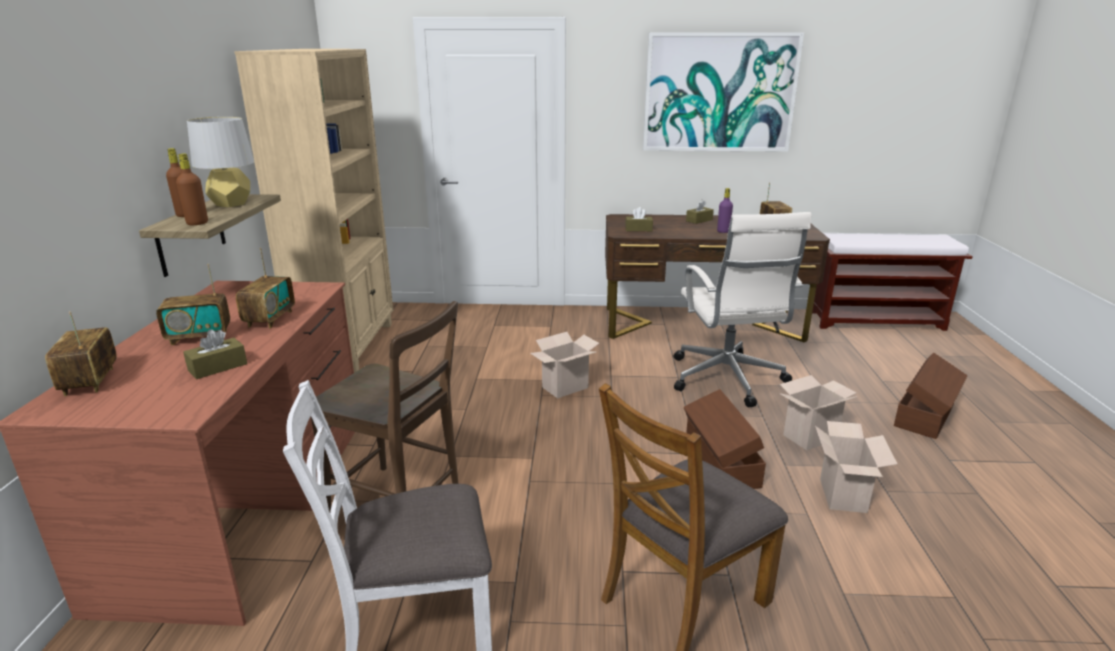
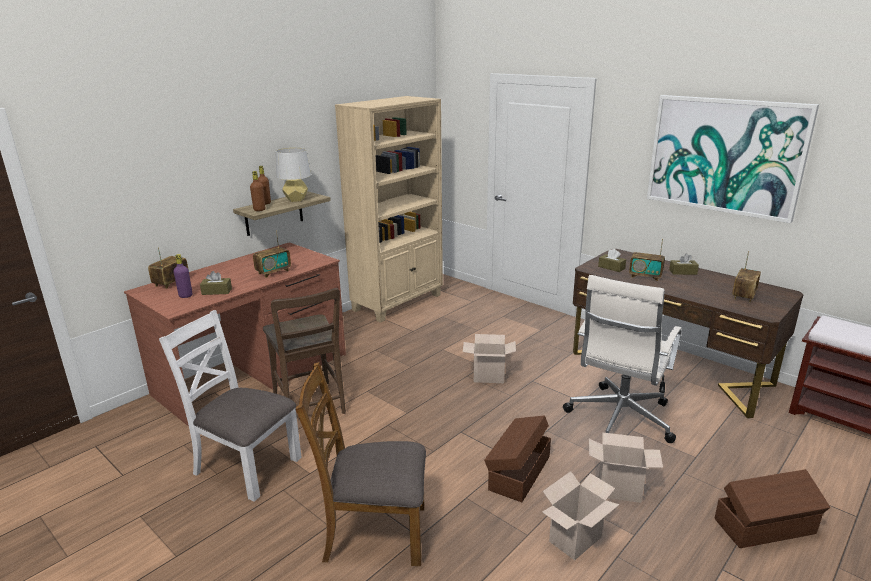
camera: 40 degrees right, 0 degrees up
radio [156,264,230,345] -> radio moved to [629,239,665,281]
purple bottle [717,188,733,233] -> purple bottle moved to [174,254,192,298]

